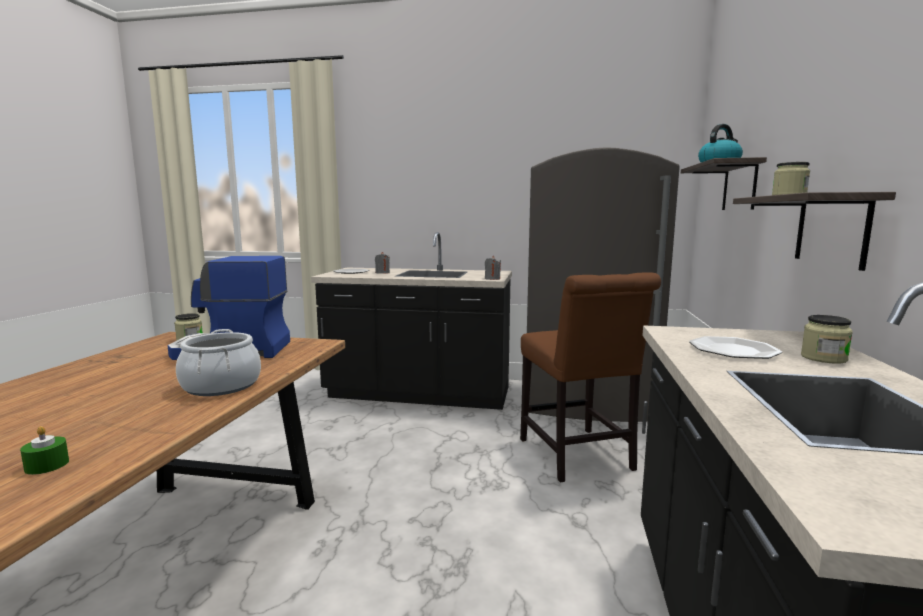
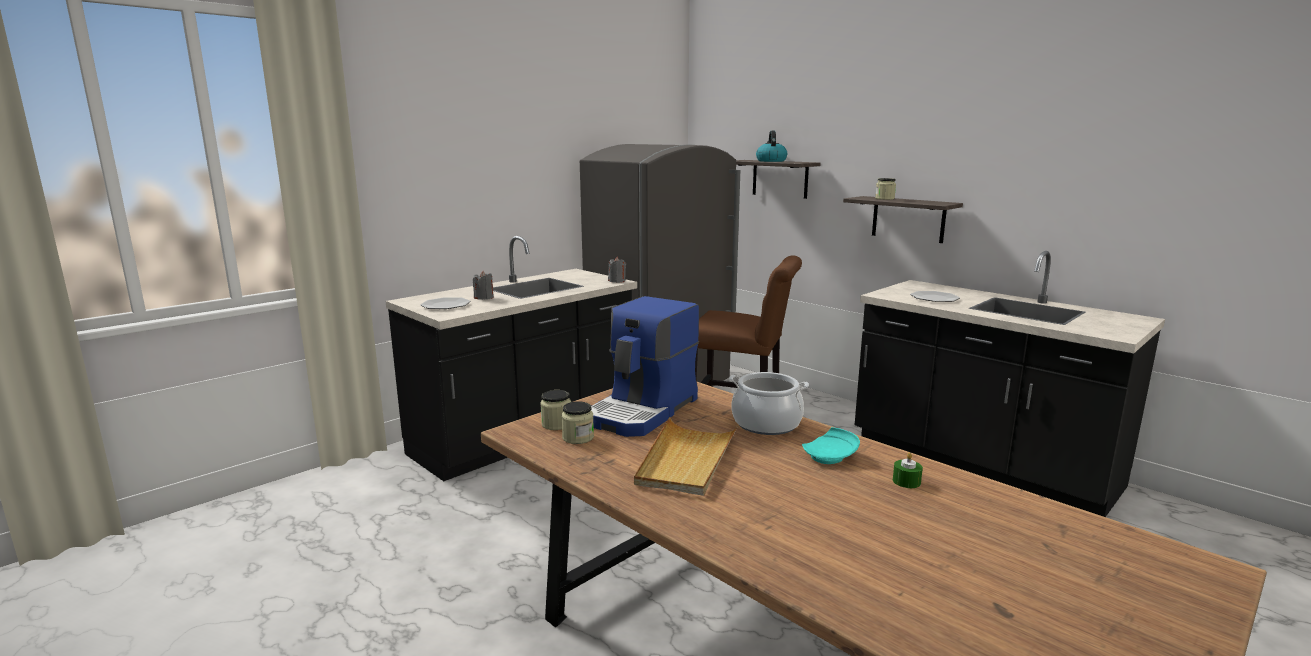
camera: 55 degrees left, 5 degrees up
jar [801,315,853,364] -> jar moved to [561,401,594,444]
none -> beige tray [634,417,738,496]
none -> turquoise plate [802,427,860,464]

